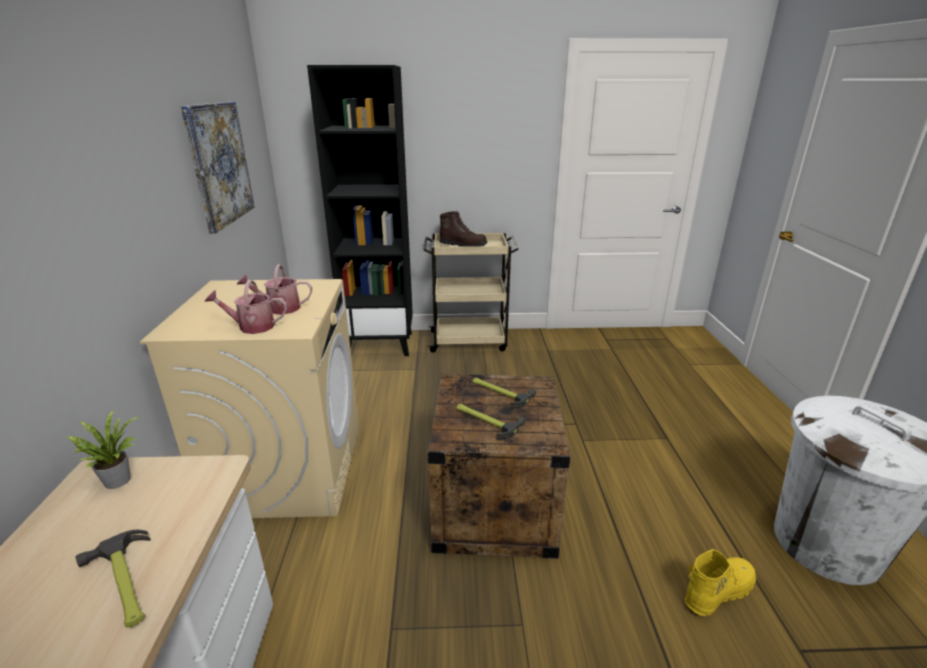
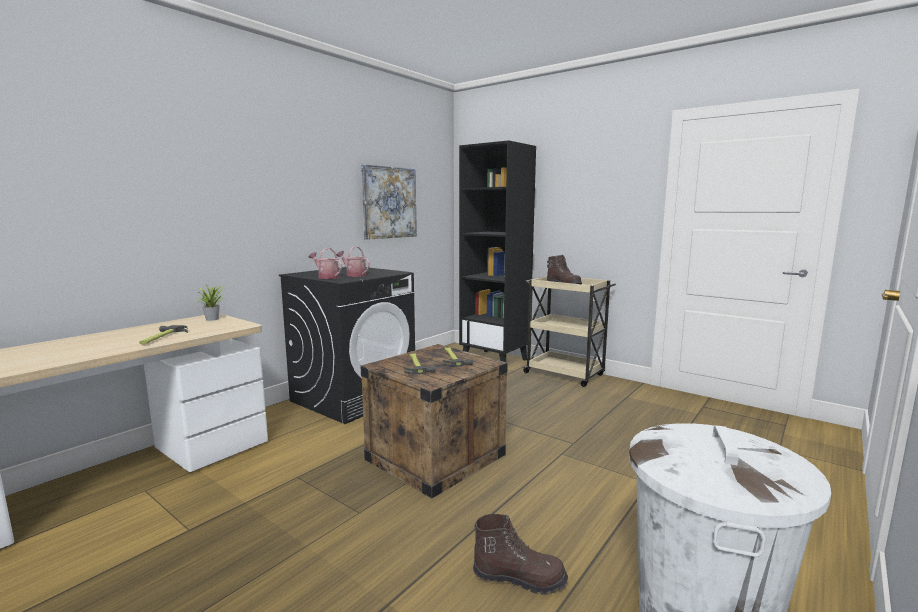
camera: 40 degrees right, 15 degrees down
beige washing machine [140,279,359,518] -> black washing machine [279,267,415,424]
yellow boot [685,549,756,616] -> brown boot [473,514,568,595]

